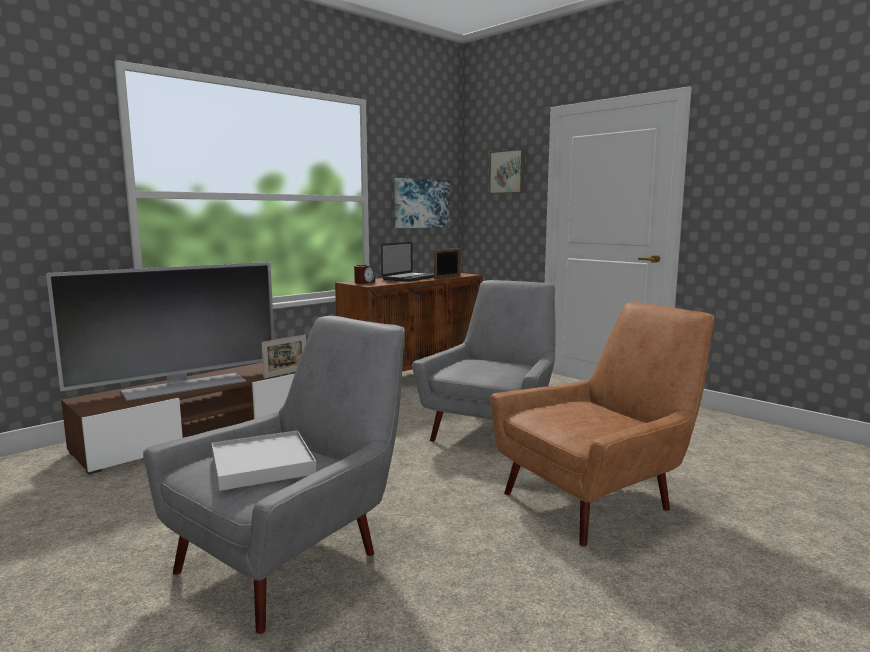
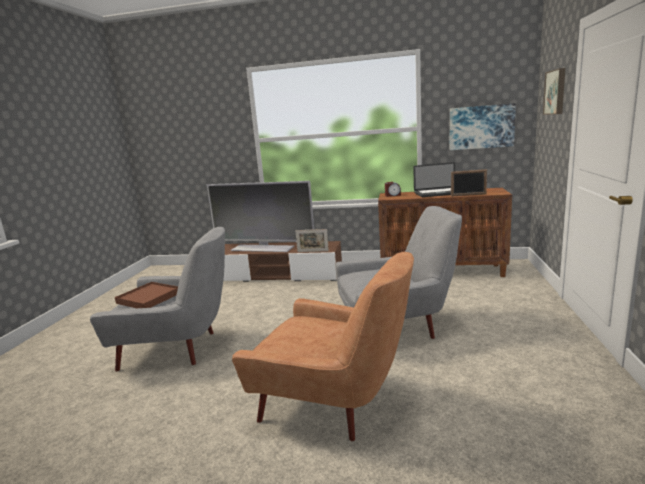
camera: 55 degrees right, 5 degrees up
white tray [212,430,316,491] -> brown tray [115,282,178,308]

